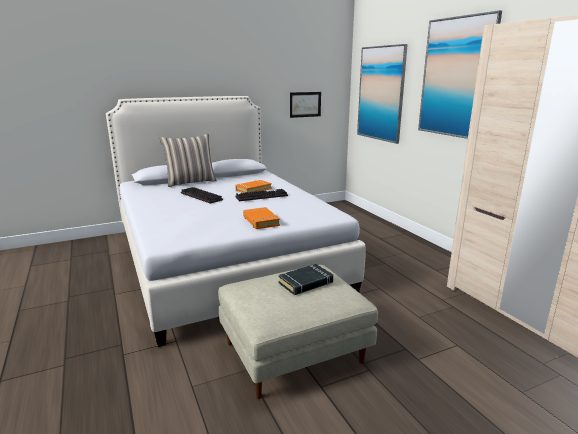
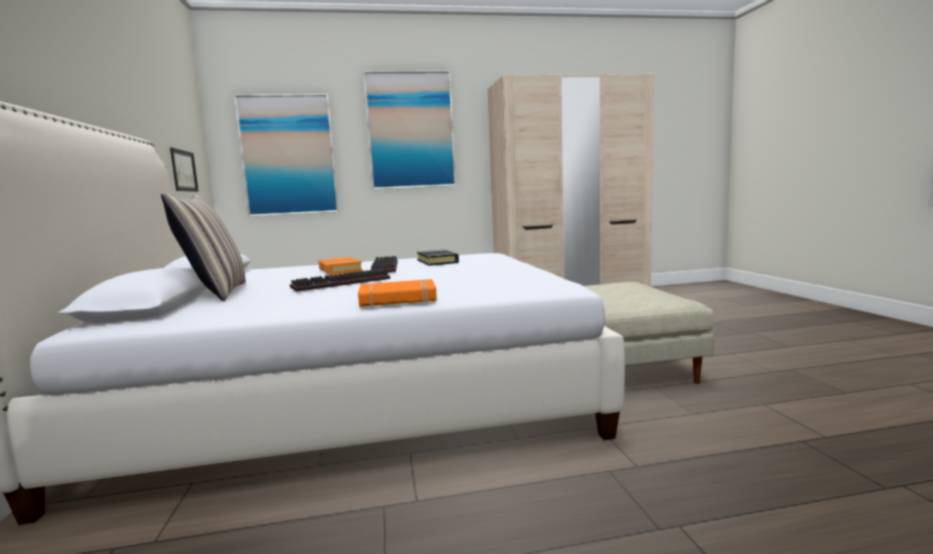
camera: 75 degrees left, 10 degrees down
orange book [243,207,280,229] -> orange book moved to [358,279,437,307]
black book [278,264,333,295] -> black book moved to [417,250,459,266]

